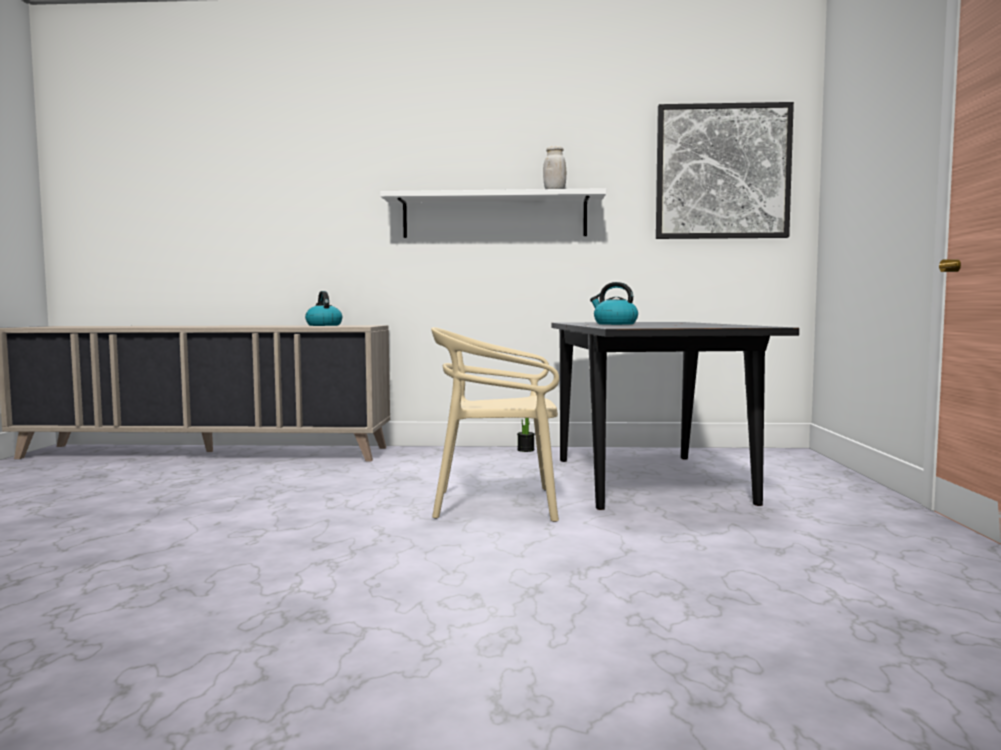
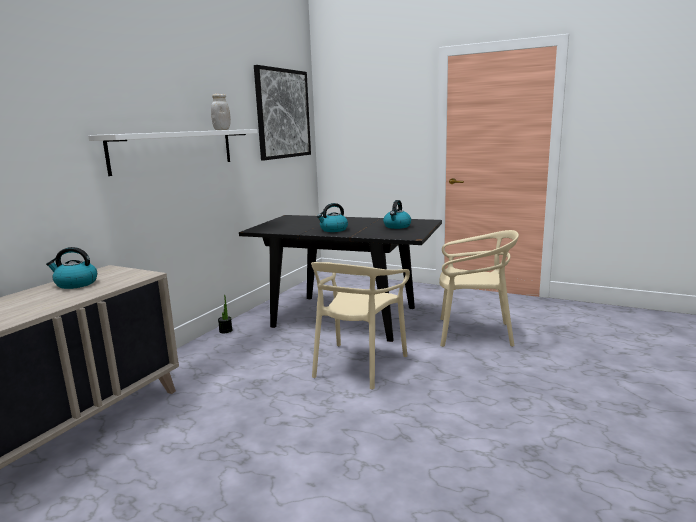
camera: 65 degrees left, 10 degrees up
none -> kettle [383,200,411,229]
none -> beige chair [439,230,519,347]

